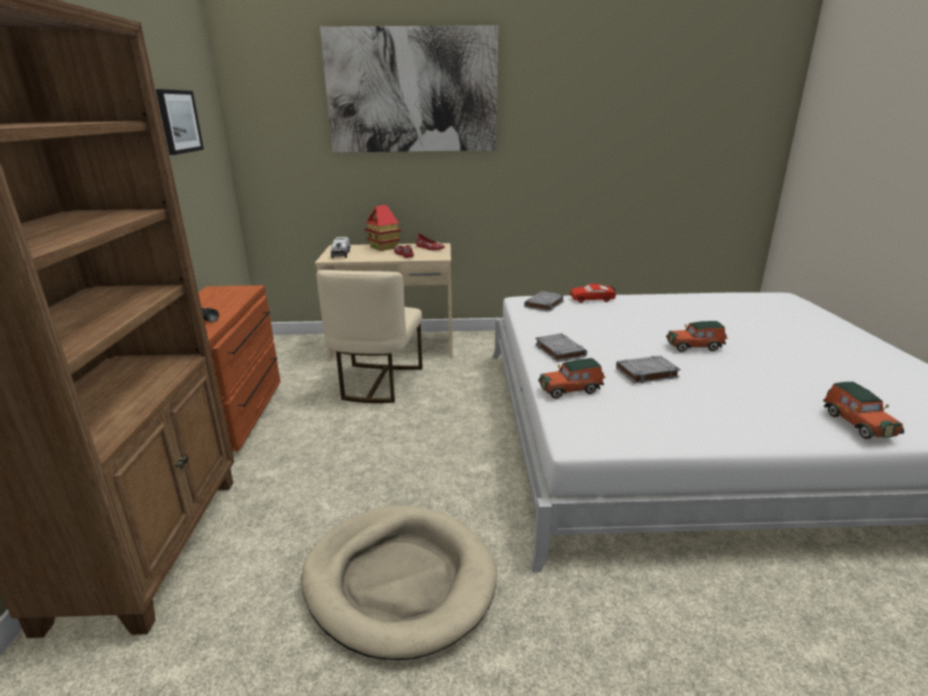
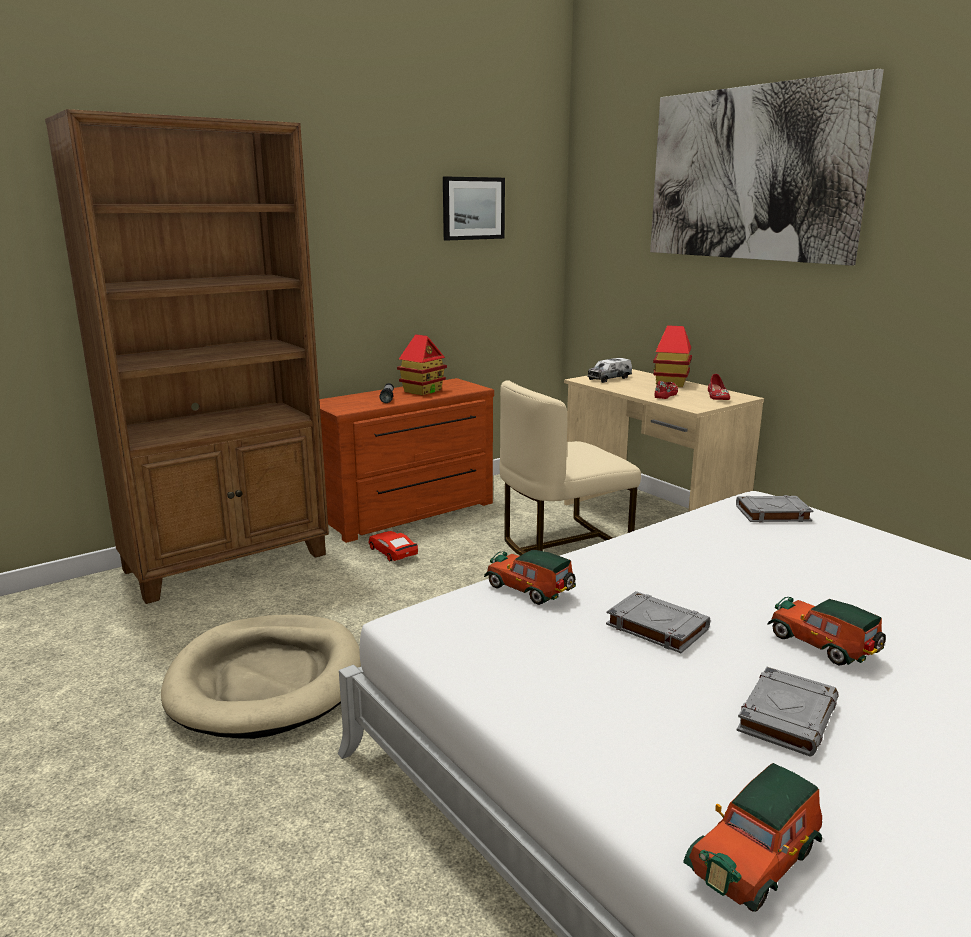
camera: 55 degrees right, 5 degrees down
grey book [535,333,587,362] -> grey book moved to [737,667,838,757]
red toy car [570,284,616,303] -> red toy car moved to [368,531,418,561]
none -> toy house [397,334,447,395]

